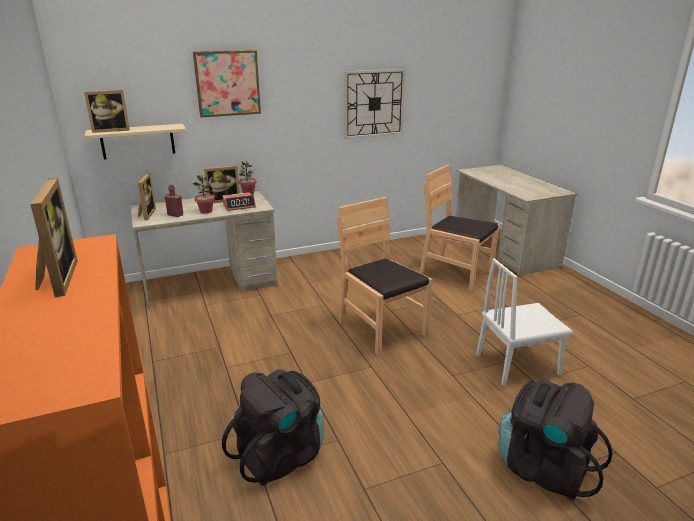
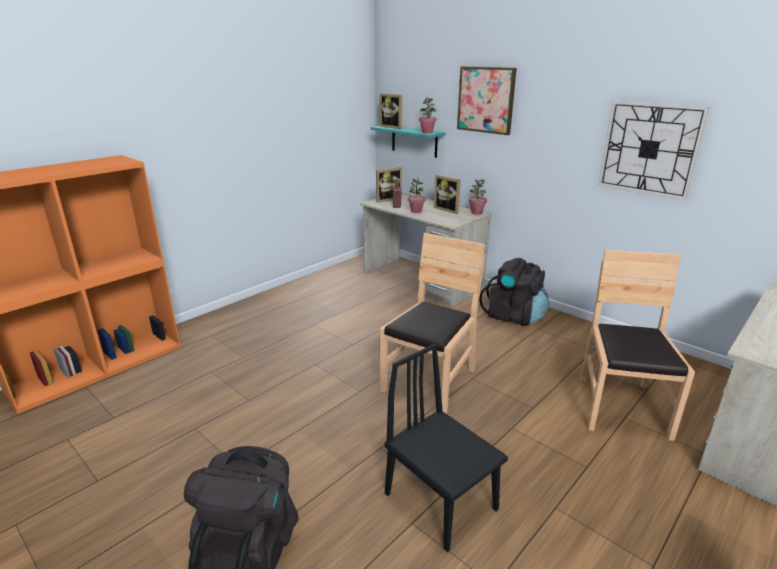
camera: 65 degrees right, 0 degrees up
picture frame [30,178,78,297] -> none
beige shelf [85,124,186,159] -> turquoise shelf [371,126,446,158]
alarm clock [222,192,256,211] -> none
black backpack [222,369,324,486] -> black backpack moved to [479,258,549,326]
white chair [476,258,573,386] -> black chair [385,343,508,552]
none -> potted plant [419,97,437,133]

